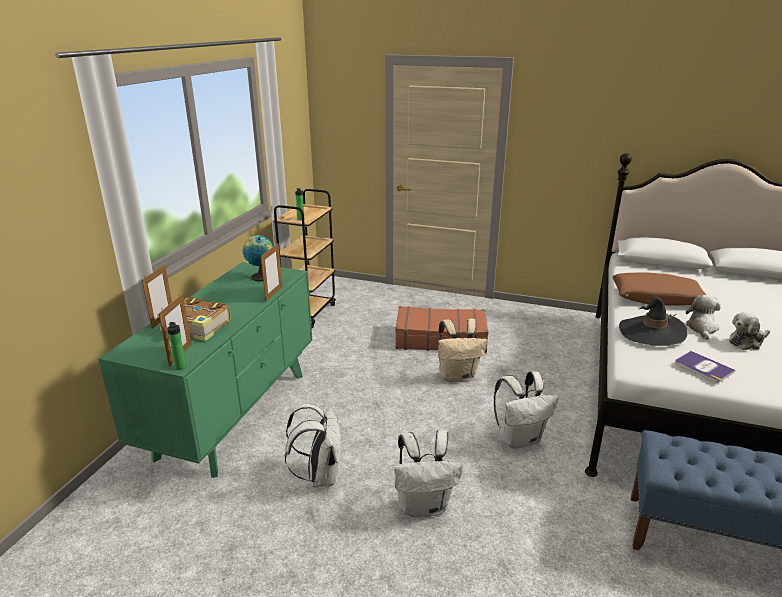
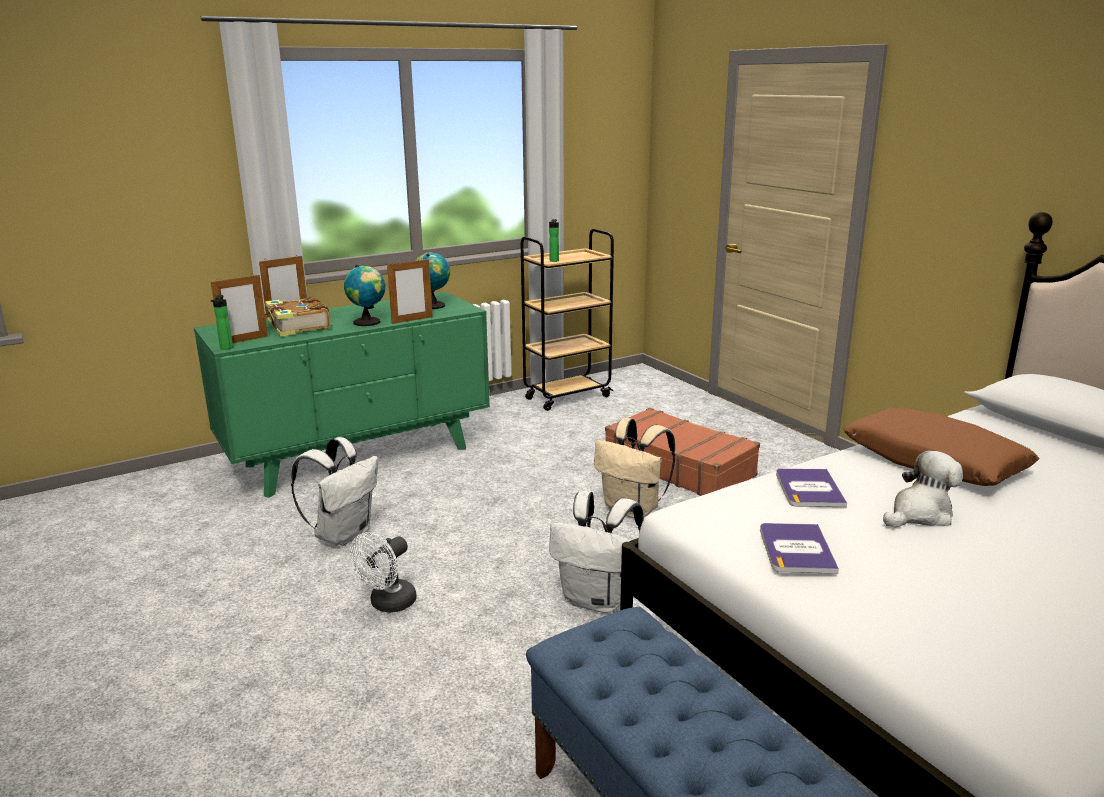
camera: 40 degrees right, 5 degrees down
white backpack [395,430,463,517] -> white fan [350,532,417,613]
black hat [619,297,688,346] -> book [776,468,847,507]
plush toy [729,313,770,350] -> none
none -> globe [344,265,385,326]

